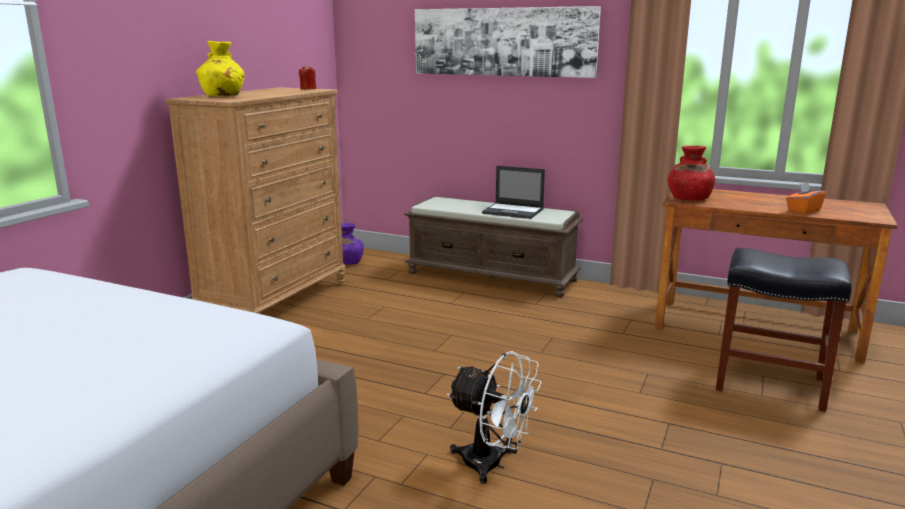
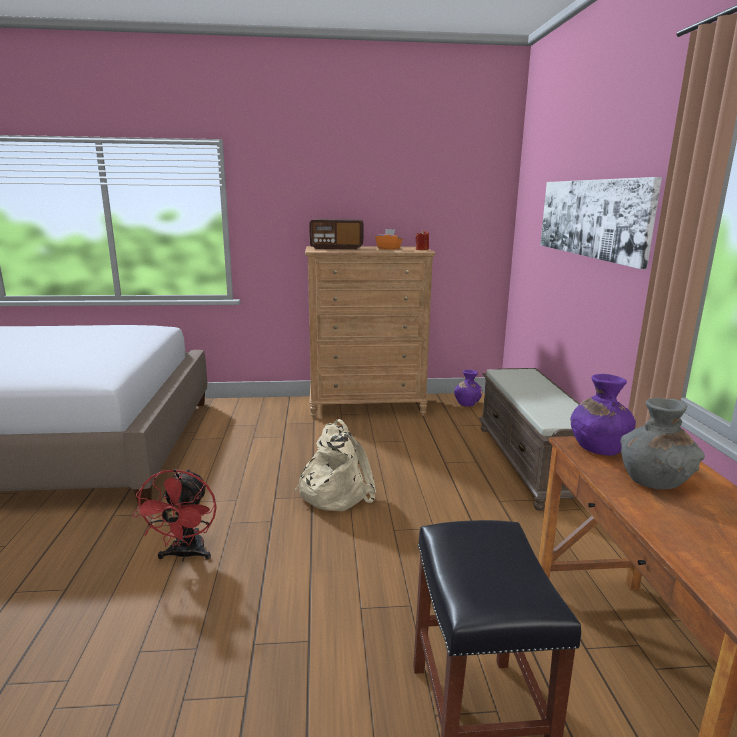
camera: 60 degrees right, 0 degrees up
yellow vase [196,41,244,96] -> radio [309,219,363,250]
white fan [447,351,542,484] -> red fan [132,469,217,562]
laptop [482,166,545,219] -> none
red vase [668,146,715,200] -> purple vase [570,374,636,456]
orange tissue box [786,182,826,215] -> orange tissue box moved to [375,229,403,250]
none -> beige backpack [295,419,376,511]
none -> grey vase [620,398,705,489]

